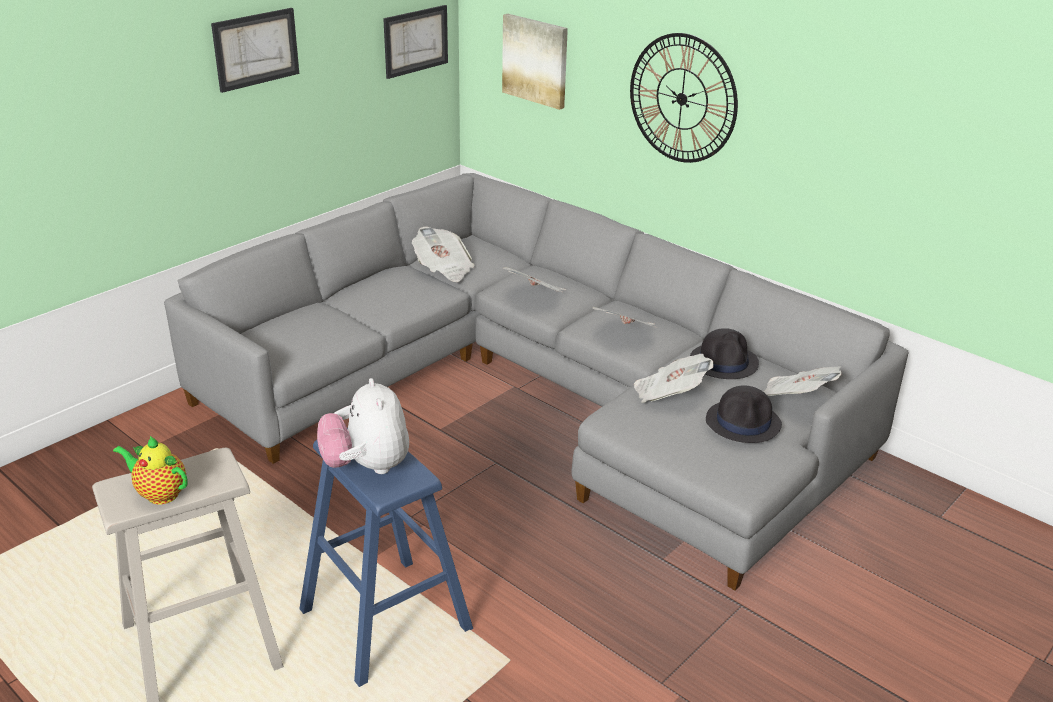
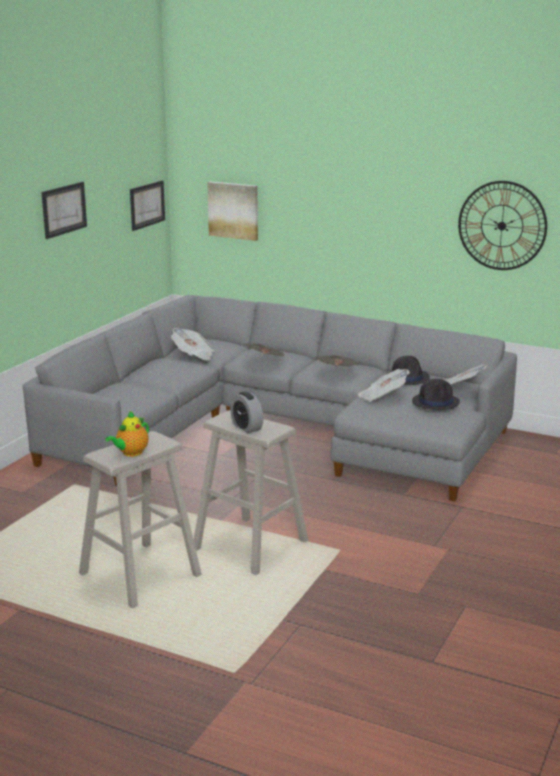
camera: 15 degrees left, 10 degrees down
teapot [113,436,188,504] -> teapot turned 60 degrees counterclockwise [105,411,149,457]
blue stool [299,428,473,687] -> beige stool [194,410,308,575]
plush toy [317,378,409,474] -> alarm clock [230,391,263,433]
wall clock [630,33,738,163] -> wall clock moved to [458,181,547,270]

